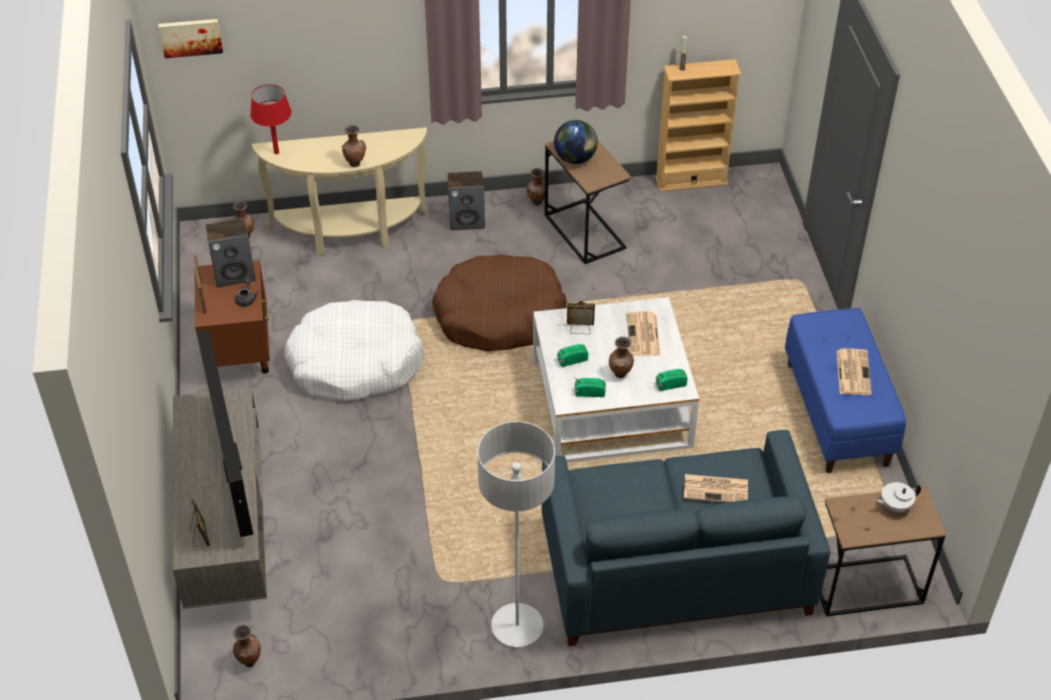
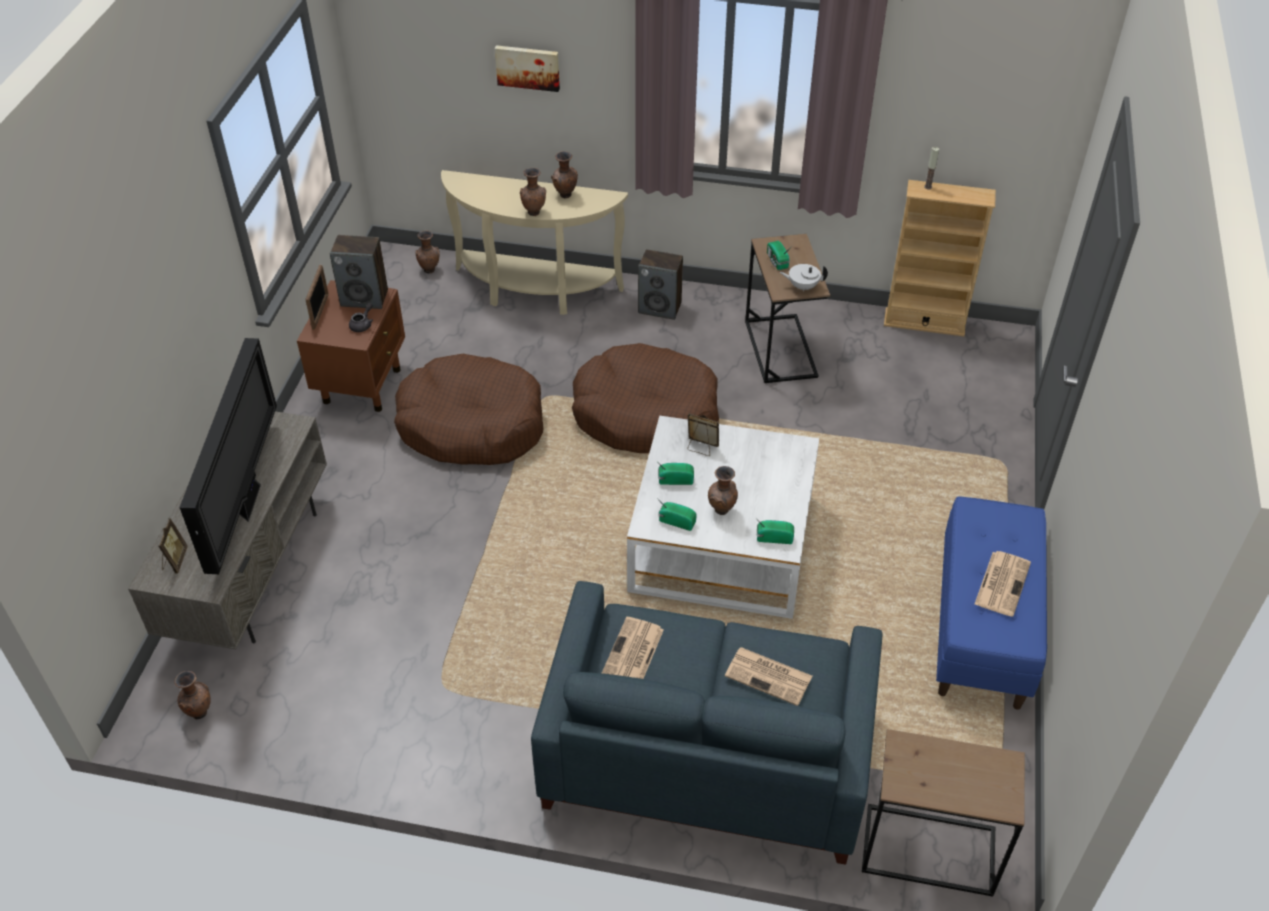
camera: 20 degrees right, 0 degrees up
picture [159,19,223,58] -> picture moved to [495,45,560,92]
red table lamp [250,84,291,154] -> none
white dog bed [284,300,424,401] -> brown dog bed [394,354,543,465]
grey floor lamp [477,421,555,647] -> none
brown vase [527,168,545,205] -> brown vase moved to [551,151,578,198]
globe [554,120,598,164] -> radio [767,241,792,270]
newspaper [627,311,660,356] -> newspaper moved to [602,617,664,679]
white teapot [874,482,921,512] -> white teapot moved to [780,264,828,292]

